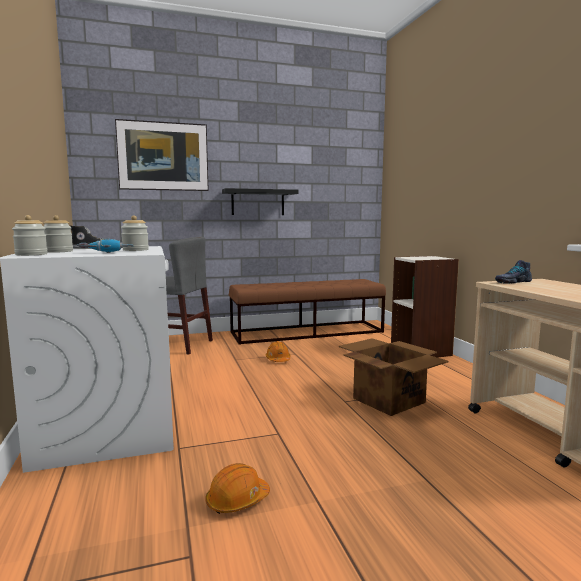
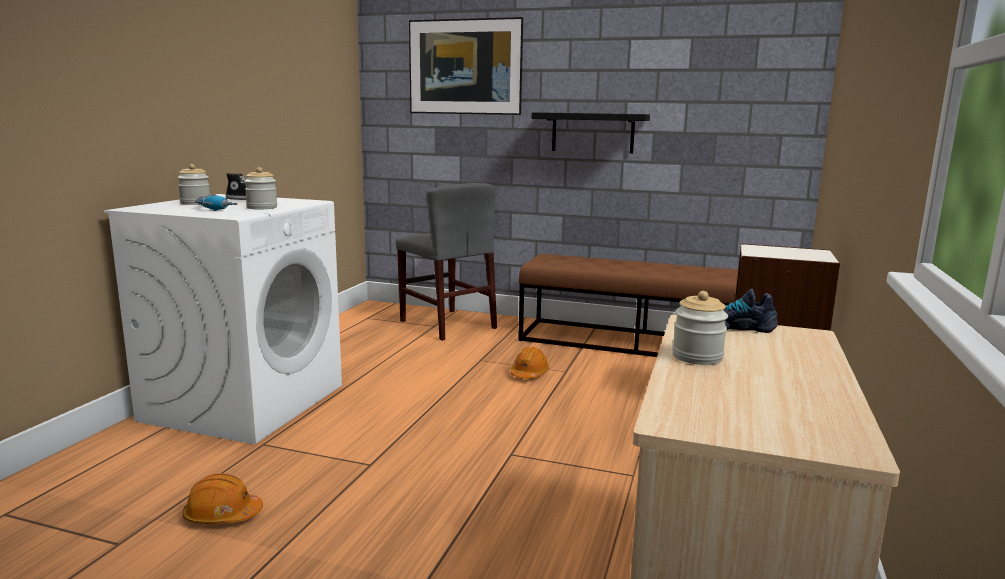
camera: 35 degrees right, 5 degrees up
jar [12,215,48,256] -> jar moved to [672,291,728,365]
cardboard box [339,338,449,416] -> none

